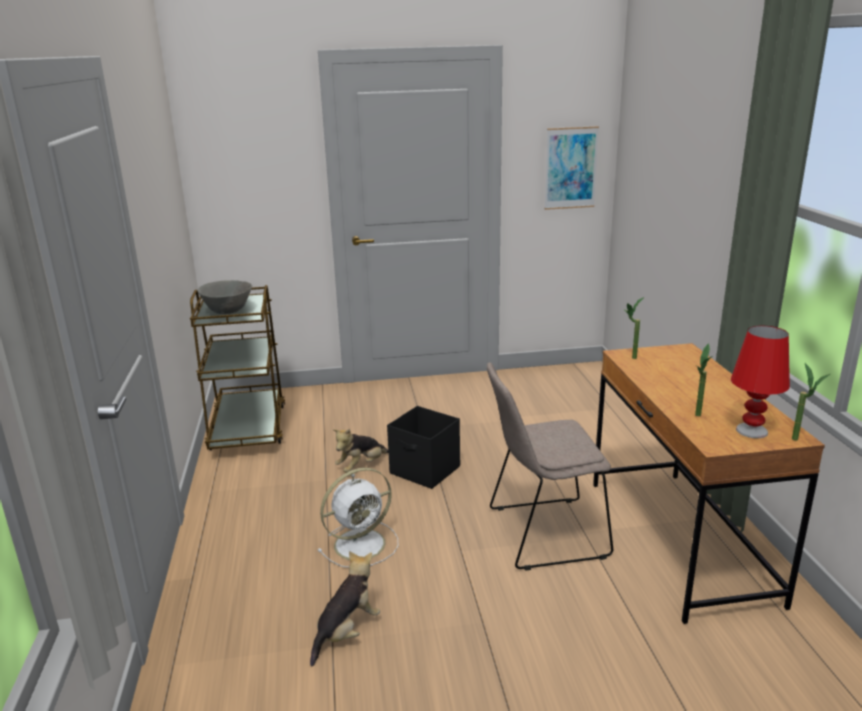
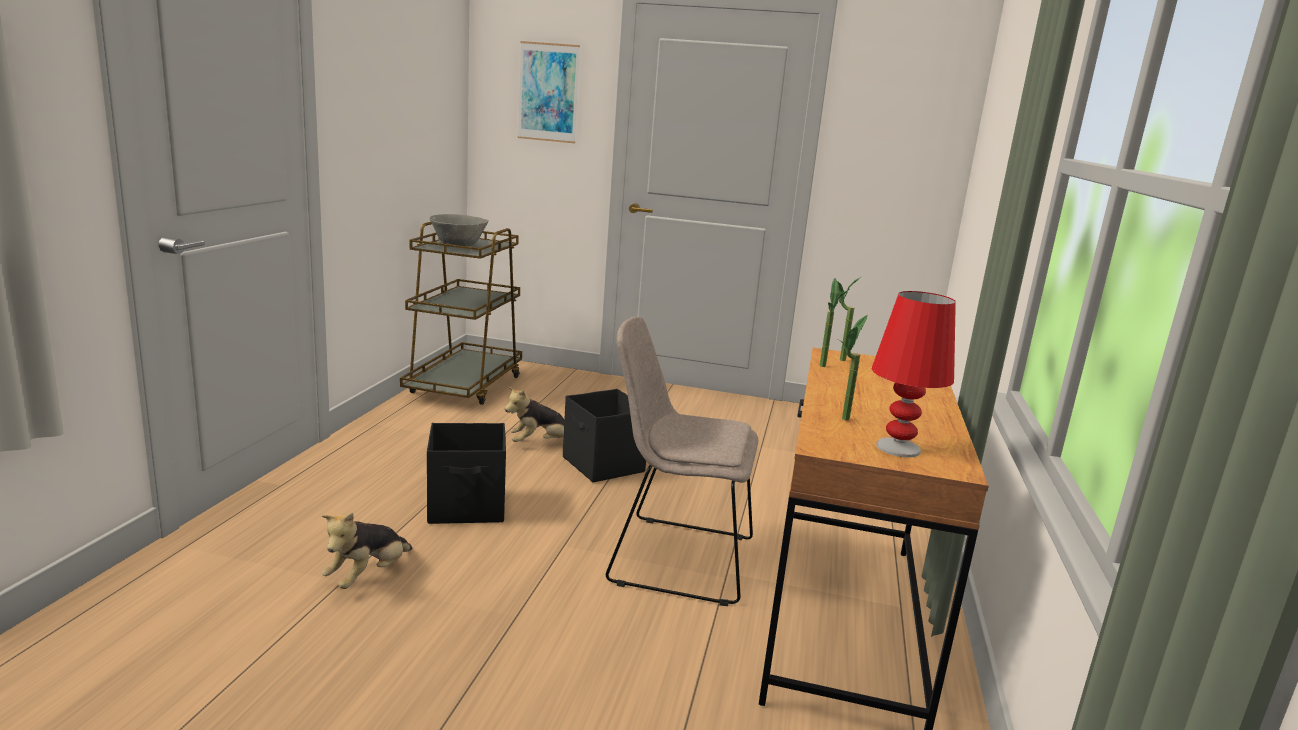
camera: 20 degrees right, 5 degrees down
plush toy [310,551,380,666] -> plush toy turned 150 degrees clockwise [322,513,412,589]
white fan [318,468,399,568] -> black storage box [427,423,506,524]
picture [545,126,599,210] -> picture moved to [518,41,580,143]
potted plant [792,363,830,441] -> potted plant moved to [820,278,848,367]

